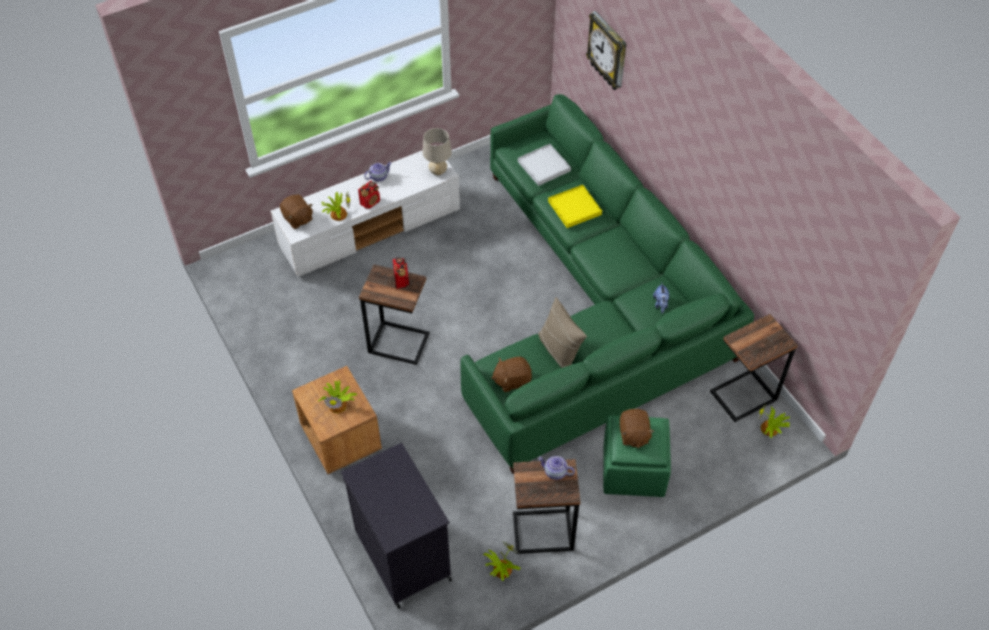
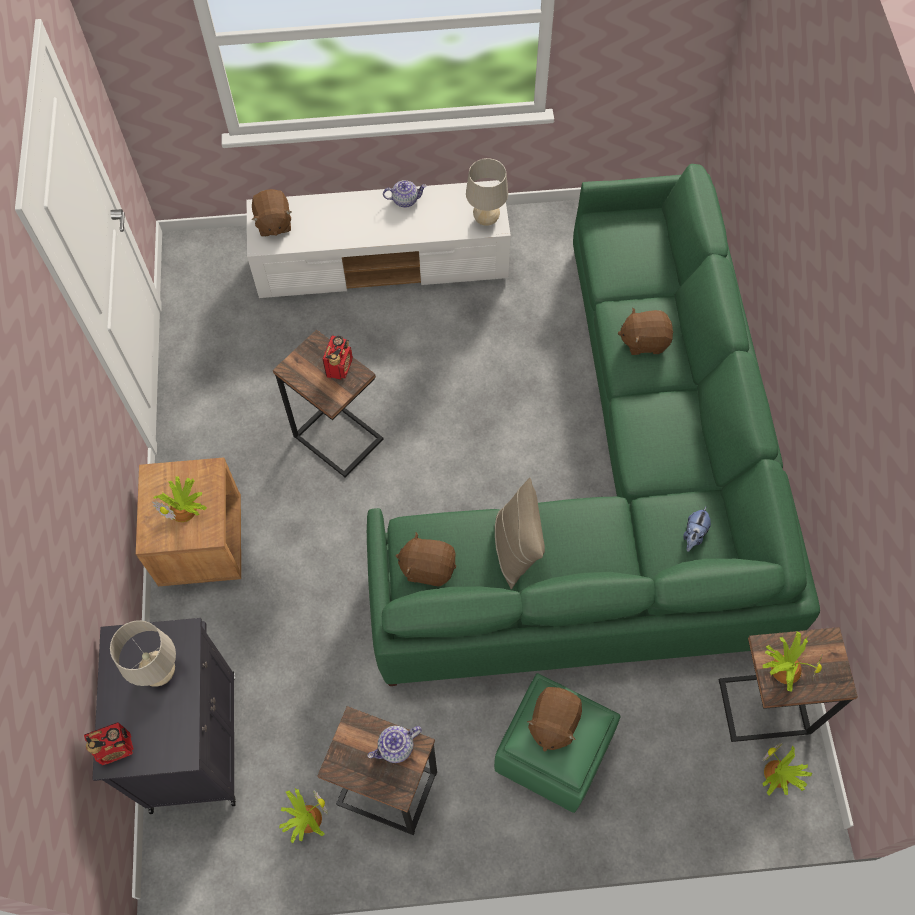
camera: 25 degrees right, 10 degrees up
potted plant [321,192,351,221] -> potted plant moved to [762,632,822,692]
radio [358,180,380,209] -> radio moved to [84,722,134,765]
white tray [518,144,571,186] -> none
teapot [538,456,575,480] -> teapot turned 75 degrees counterclockwise [368,726,422,763]
yellow tray [548,185,602,228] -> brown plush toy [618,307,673,355]
wall clock [586,11,627,90] -> none
none -> beige table lamp [110,620,176,687]

